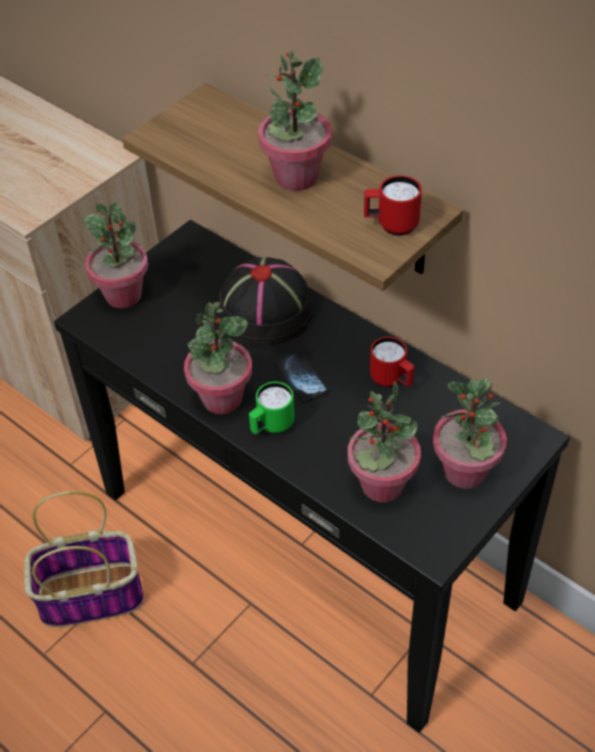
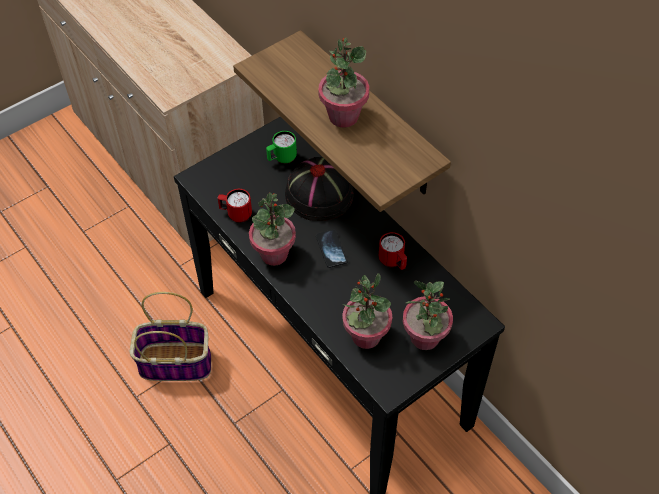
camera: 10 degrees right, 5 degrees up
potted plant [85,202,148,308] -> none
green mug [249,382,295,434] -> green mug moved to [266,131,297,164]
red mug [364,175,422,236] -> red mug moved to [218,189,252,223]

